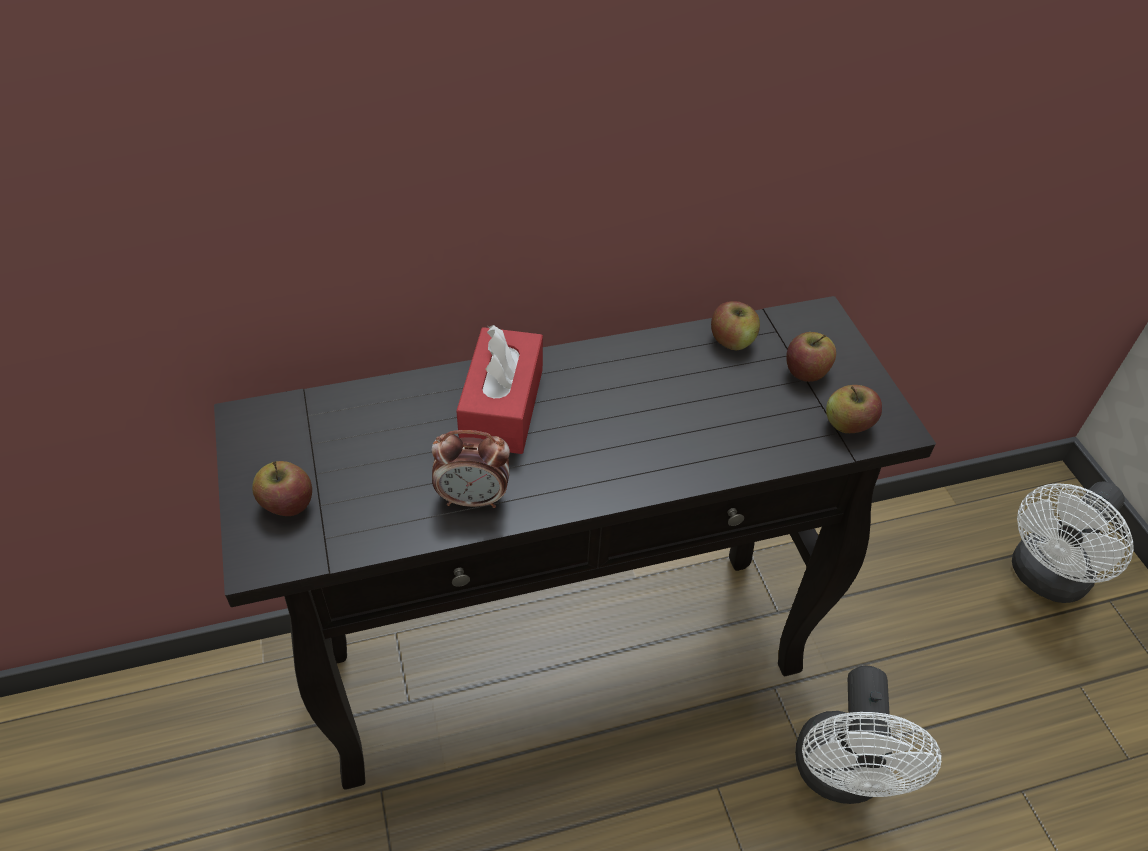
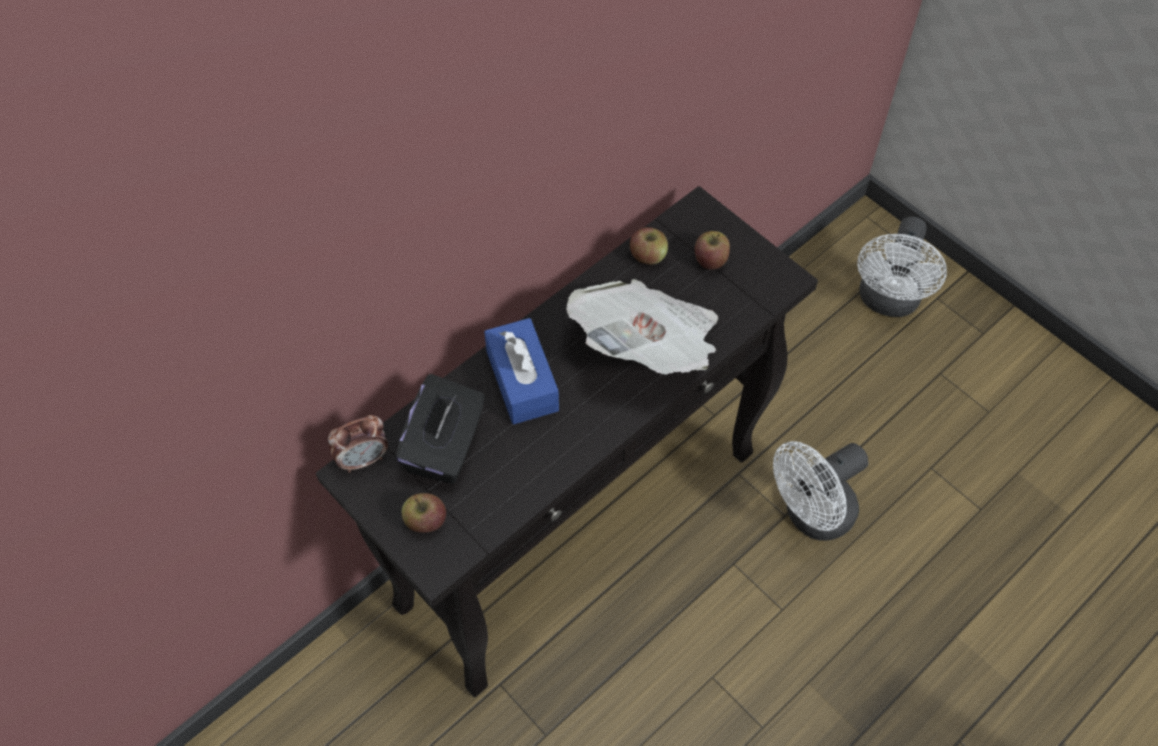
camera: 25 degrees left, 10 degrees up
alarm clock [432,430,510,508] -> alarm clock moved to [328,415,388,473]
red tissue box [456,325,543,454] -> blue tissue box [484,318,559,424]
white fan [795,665,941,804] -> white fan turned 75 degrees clockwise [773,441,868,541]
apple [826,385,882,433] -> none
none -> black tissue box [395,374,485,484]
none -> newspaper [566,279,718,375]

